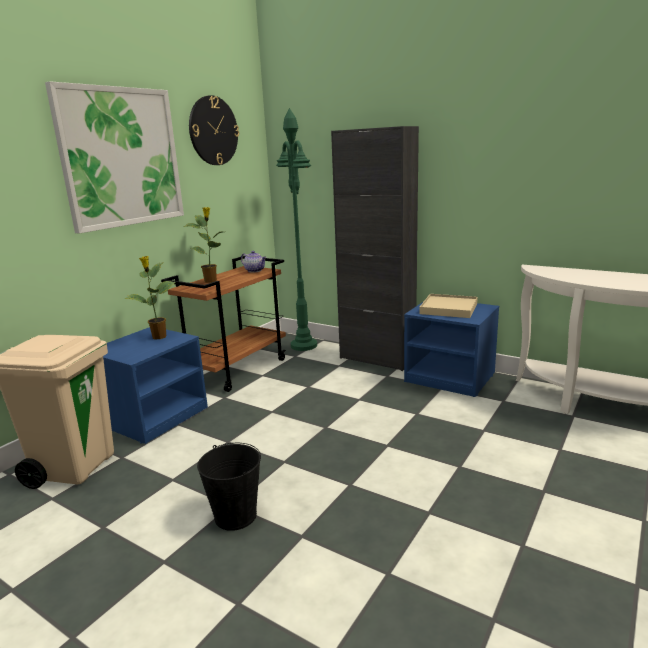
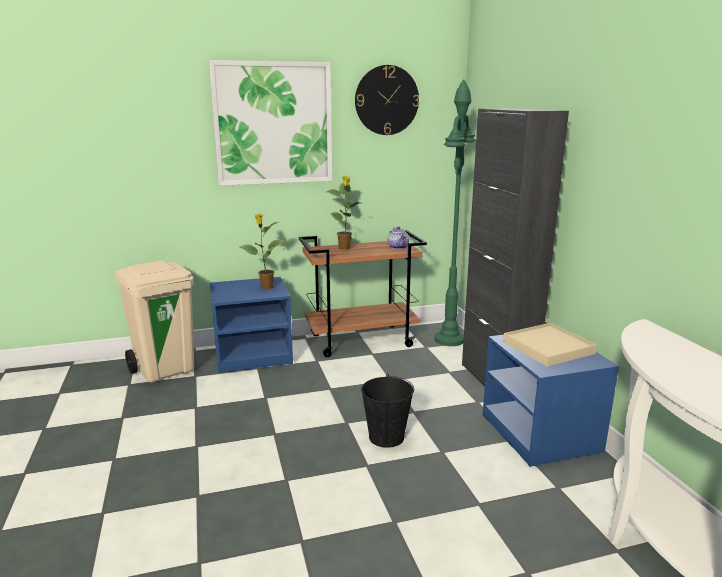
camera: 40 degrees right, 0 degrees up
black bucket [197,443,261,531] -> black bucket moved to [361,374,414,448]

